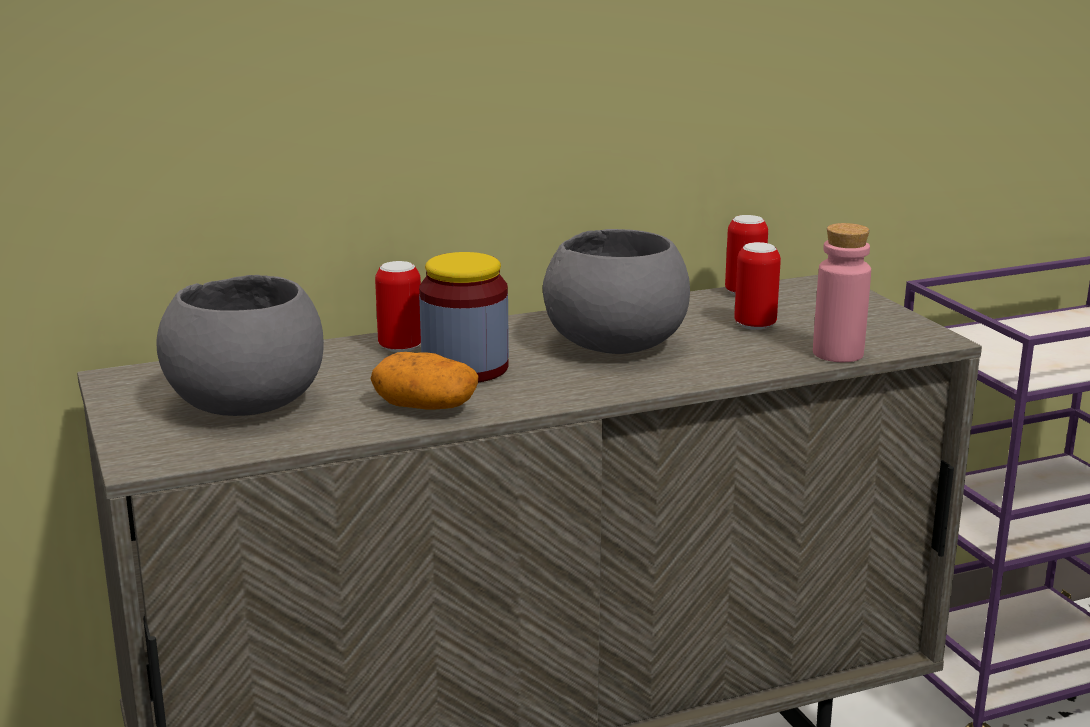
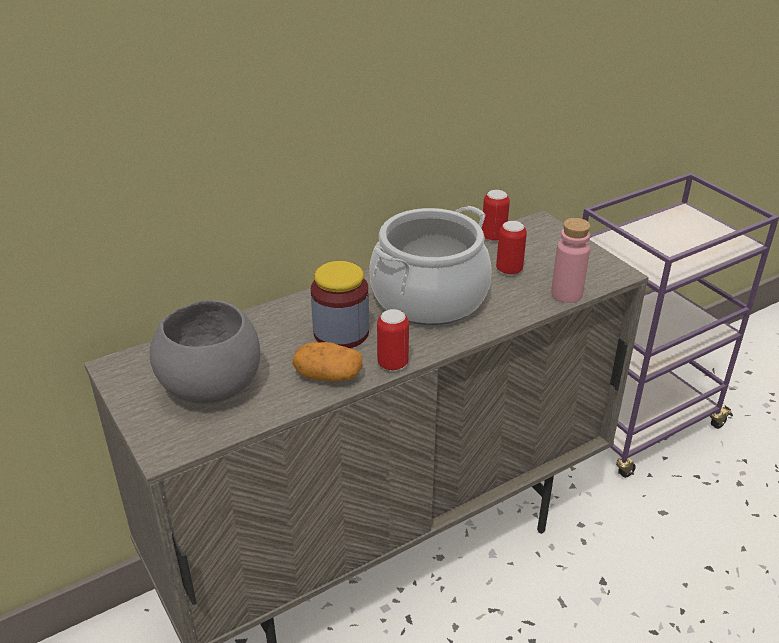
camera: 10 degrees left, 15 degrees up
can [375,261,421,352] -> can moved to [377,309,409,371]
grey bowl [543,229,690,354] -> cooking pot [369,206,492,325]

